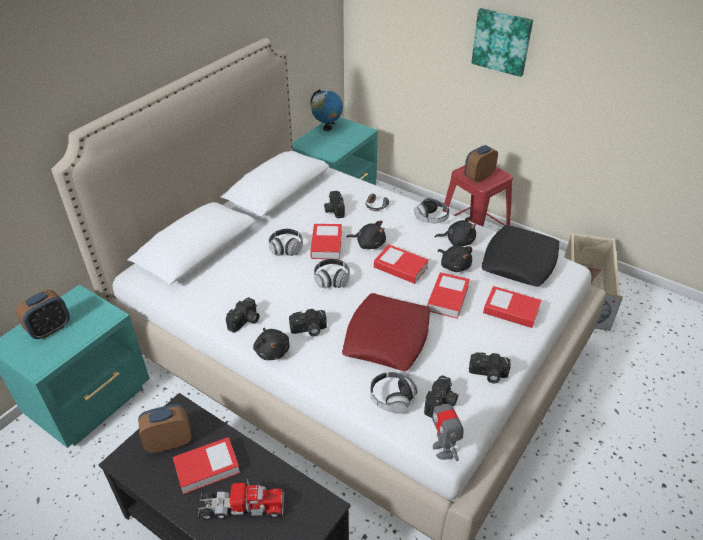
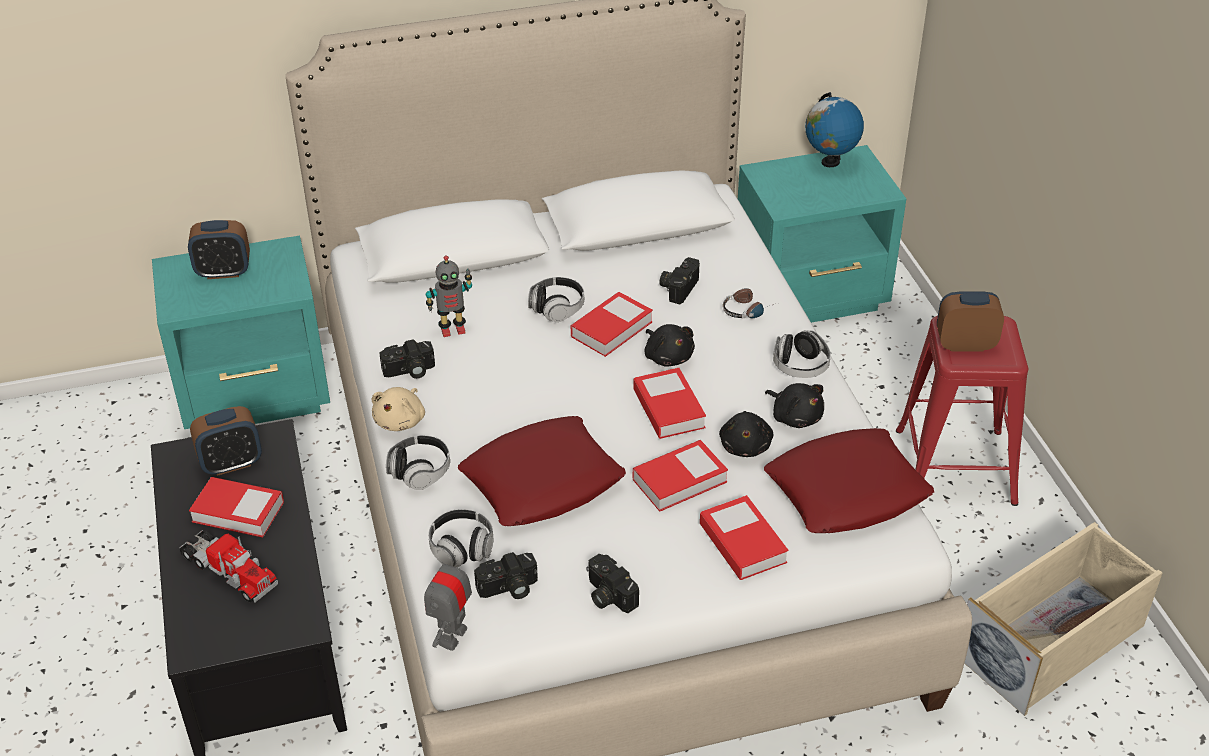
camera: 40 degrees right, 0 degrees up
alarm clock [138,404,191,453] -> alarm clock turned 135 degrees clockwise [190,406,262,476]
black plush toy [253,328,290,360] -> beige plush toy [372,387,425,431]
camera [289,309,327,337] -> none
headphones [314,259,350,289] -> headphones moved to [386,435,450,490]
picture [471,8,533,77] -> none
black pillow [482,225,560,287] -> red pillow [764,428,934,533]
none -> toy robot [426,255,472,337]

